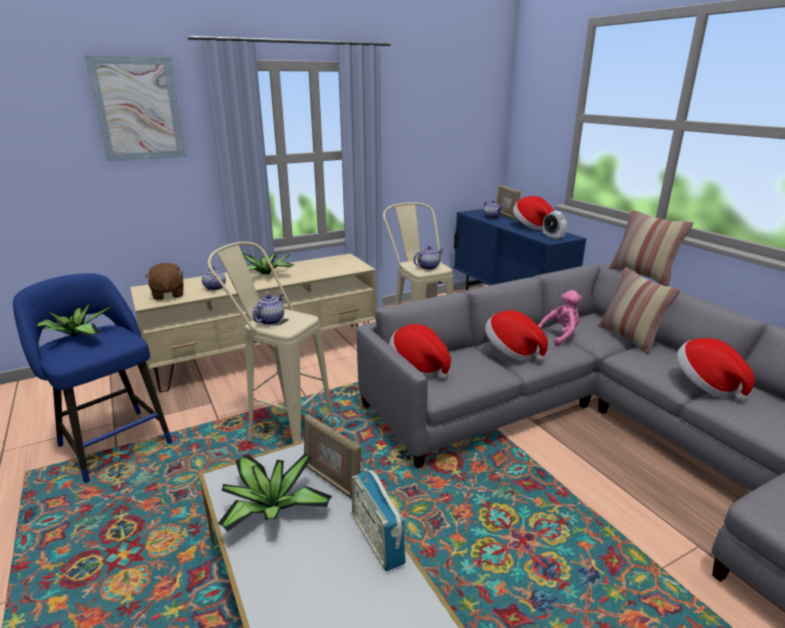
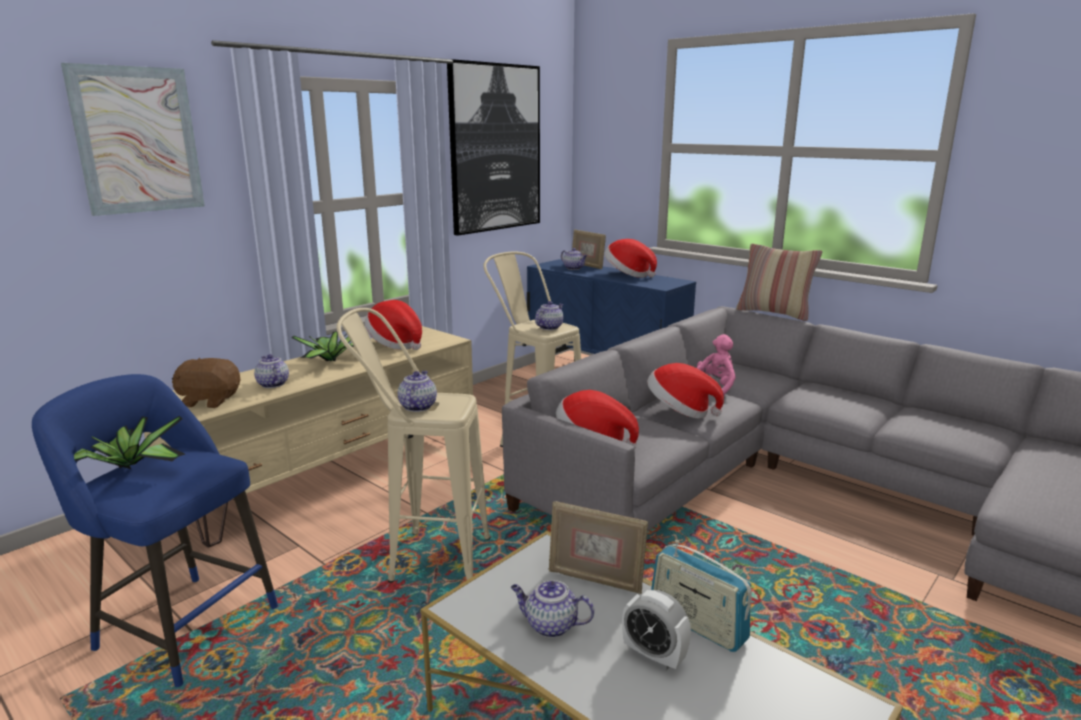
camera: 20 degrees left, 5 degrees down
brown plush toy [145,263,184,300] -> brown plush toy turned 135 degrees clockwise [172,358,240,408]
potted plant [218,453,332,532] -> teapot [511,580,594,638]
alarm clock [543,211,567,240] -> alarm clock moved to [622,590,691,671]
pillow [598,267,680,355] -> none
hat [677,338,755,401] -> hat moved to [365,300,422,350]
none -> picture [447,59,540,236]

